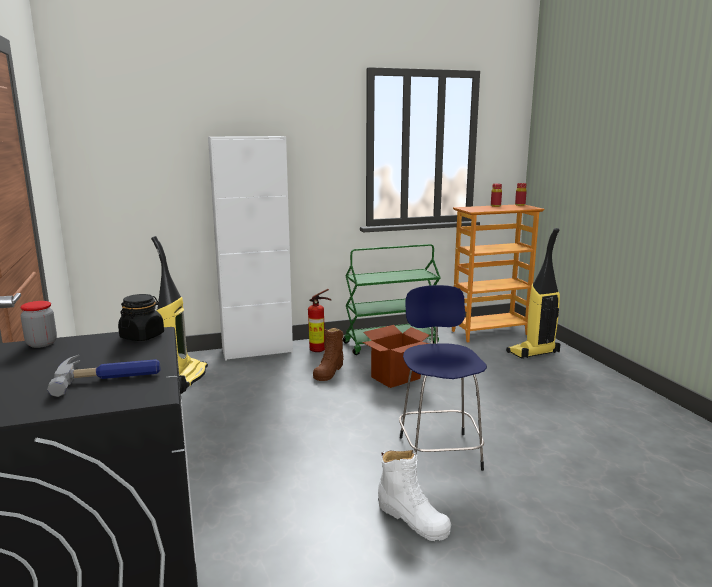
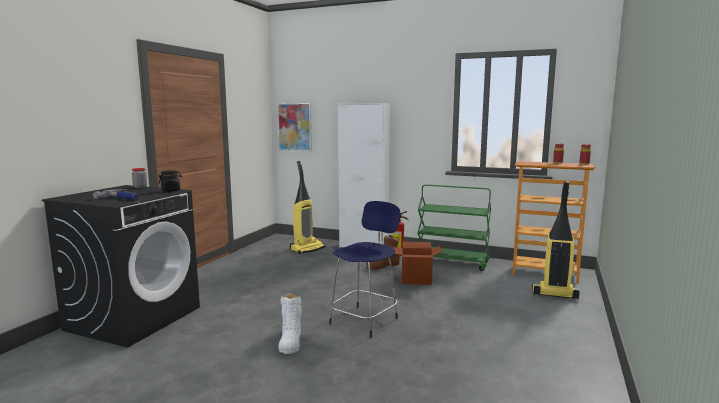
camera: 40 degrees right, 5 degrees down
none -> picture [277,103,312,151]

